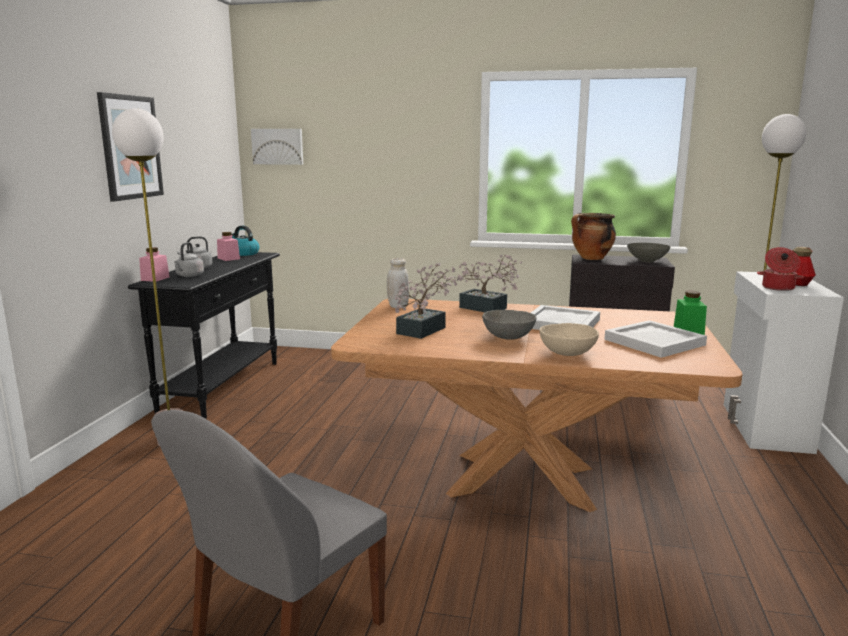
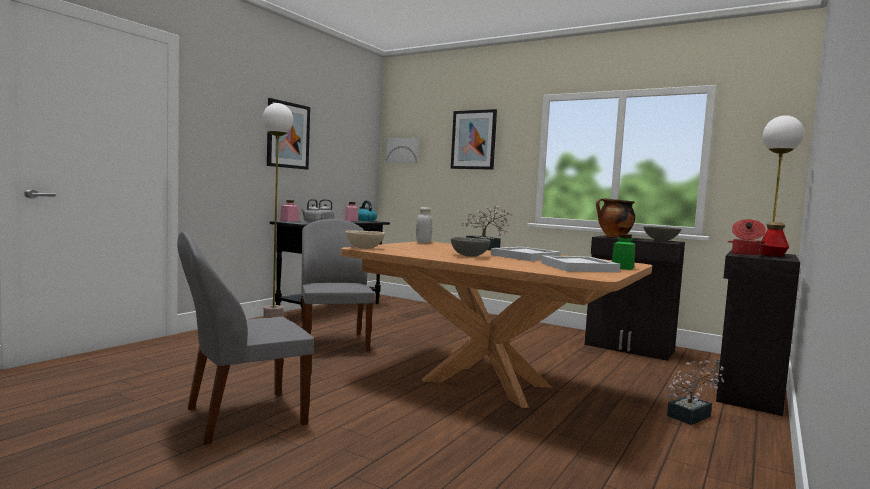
camera: 20 degrees right, 10 degrees down
potted plant [395,263,457,339] -> potted plant moved to [667,360,725,425]
beige bowl [539,323,599,356] -> beige bowl moved to [346,230,385,249]
white cabinet [724,271,844,454] -> black cabinet [713,250,800,416]
none -> grey chair [301,219,374,351]
none -> picture [451,109,497,170]

